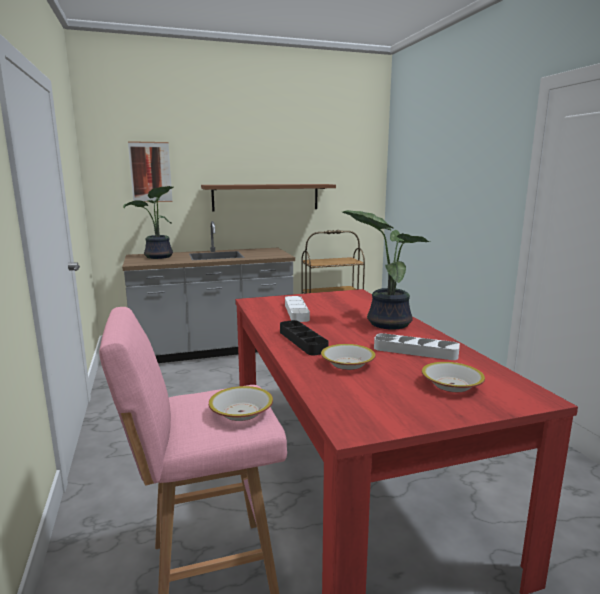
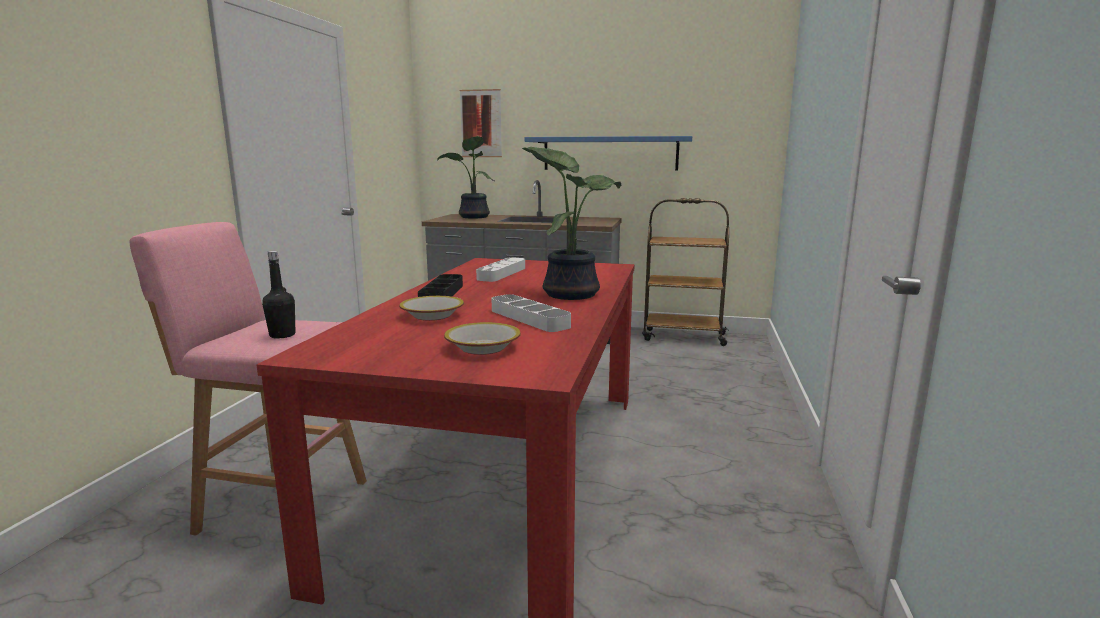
camera: 30 degrees right, 0 degrees up
brown shelf [201,184,336,212] -> blue shelf [524,136,692,171]
bowl [209,386,273,421] -> black bottle [262,251,295,339]

